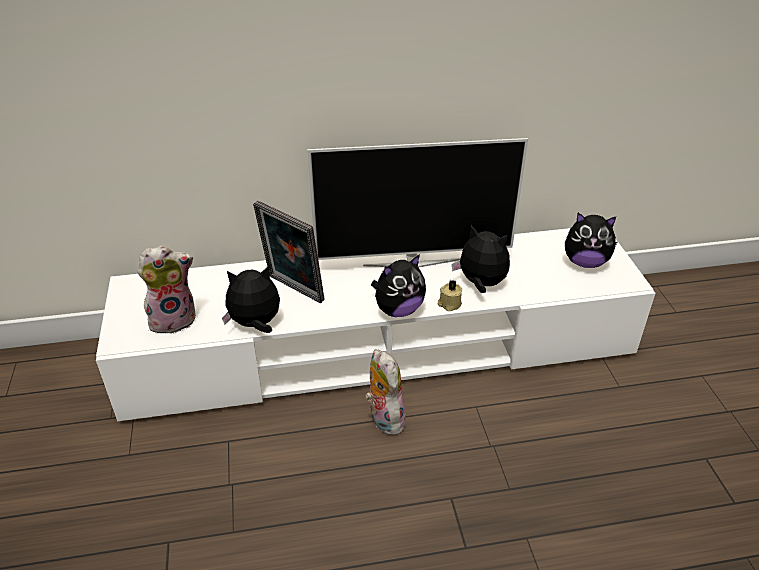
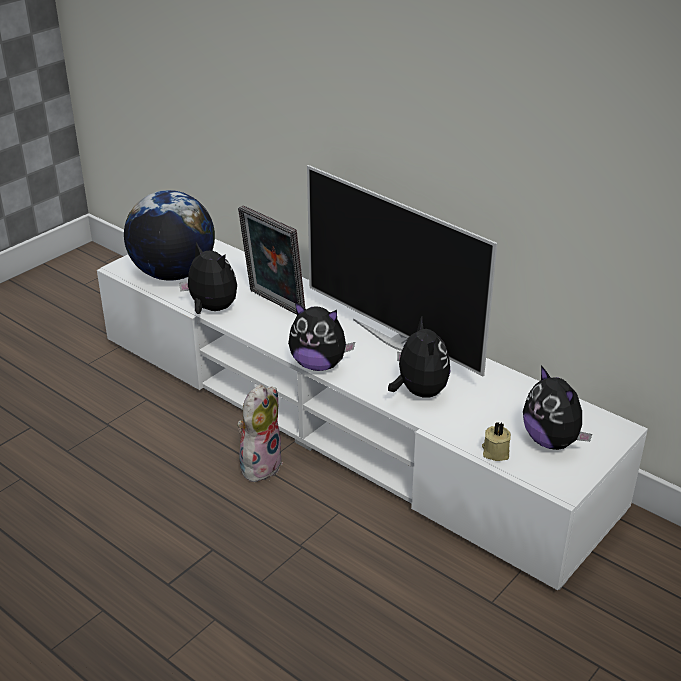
camera: 50 degrees right, 5 degrees down
plush toy [137,245,196,334] -> globe [124,190,215,281]
picture frame [253,201,325,303] -> picture frame turned 45 degrees counterclockwise [238,206,305,315]
beige candle [438,280,462,311] -> beige candle moved to [482,422,511,461]

